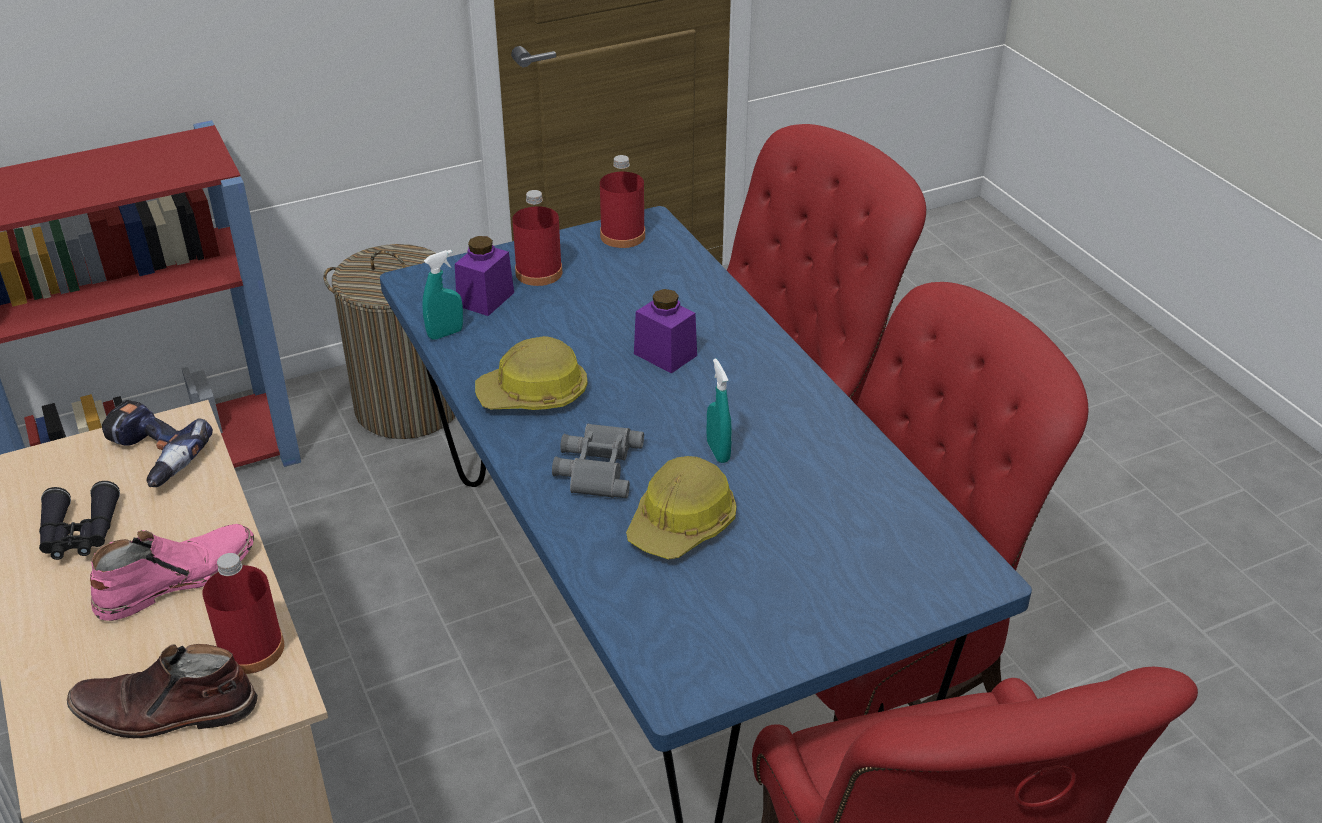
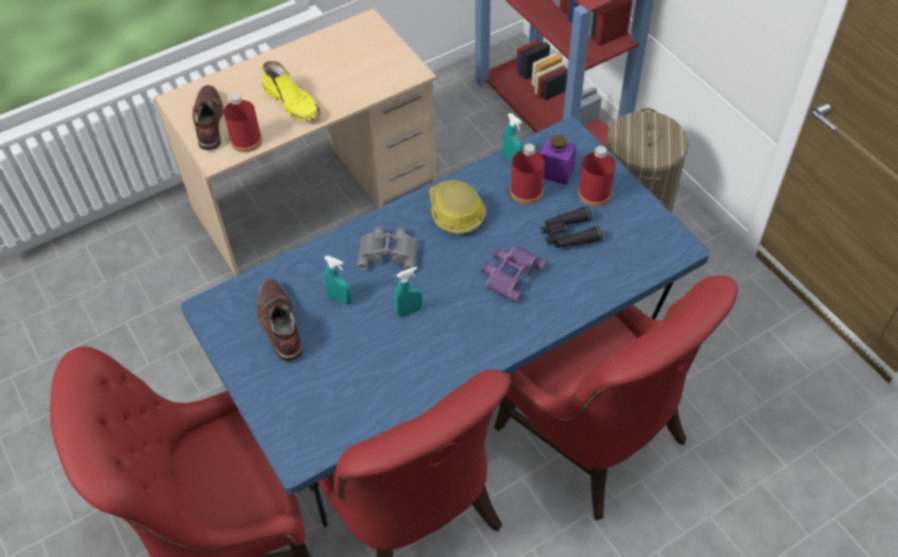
camera: 85 degrees right, 15 degrees up
black binoculars [39,481,120,560] -> black binoculars moved to [541,206,602,248]
pink boot [90,524,254,621] -> yellow boot [262,61,321,121]
power drill [102,400,213,487] -> none
red bottle [600,155,645,248] -> red bottle moved to [510,144,545,204]
hard hat [626,456,736,560] -> turquoise spray bottle [324,256,352,305]
purple jar [634,289,697,374] -> purple binoculars [481,246,547,303]
none -> brown boot [257,279,303,362]

